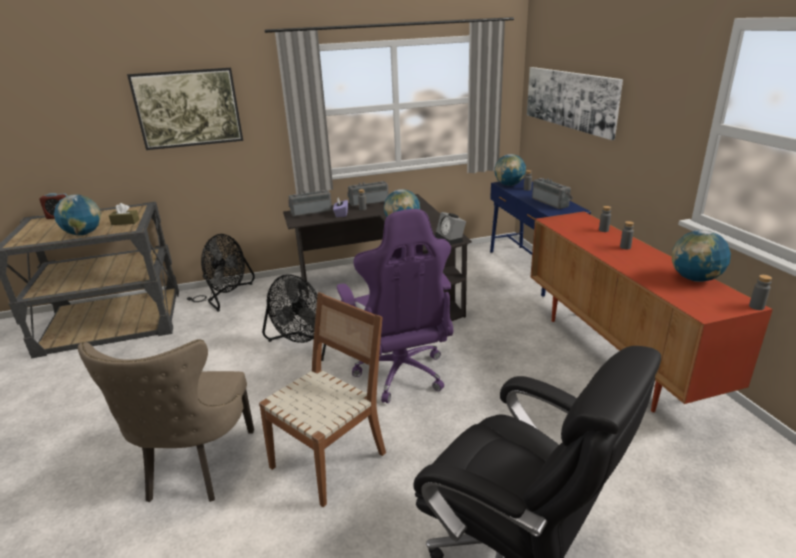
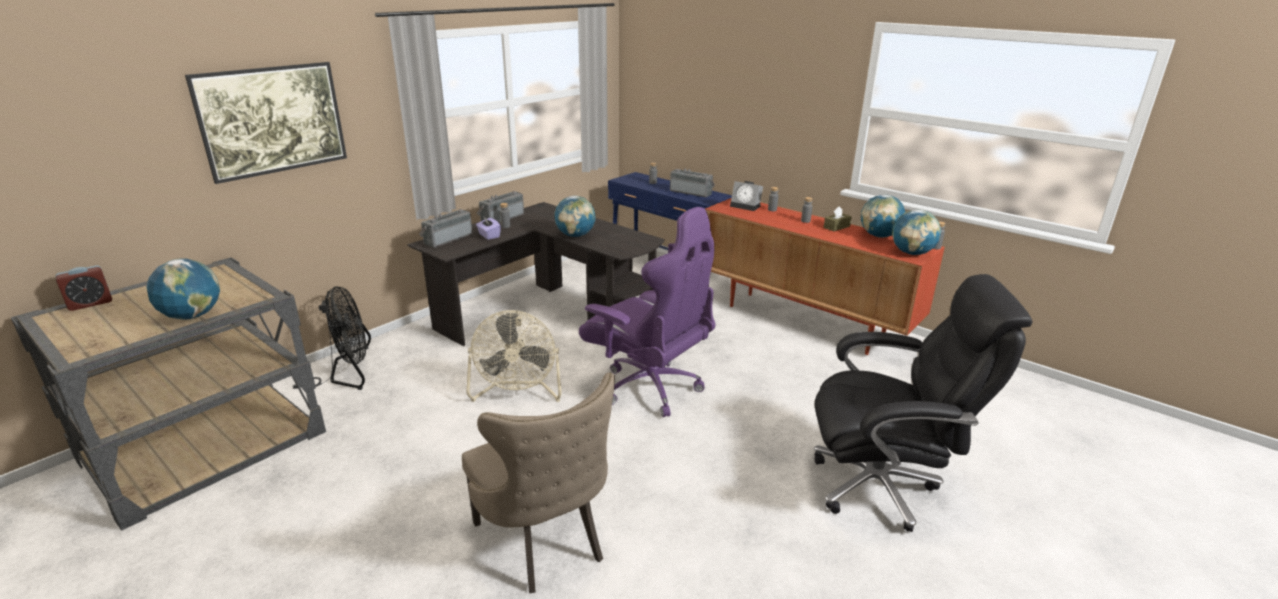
camera: 35 degrees left, 0 degrees up
brown tissue box [109,203,139,225] -> brown tissue box moved to [824,206,852,231]
chair [259,292,386,507] -> none
black fan [262,274,326,361] -> beige fan [466,310,561,402]
alarm clock [435,212,466,245] -> alarm clock moved to [730,181,763,211]
globe [494,154,526,186] -> globe moved to [892,209,941,255]
picture [527,67,623,140] -> none

